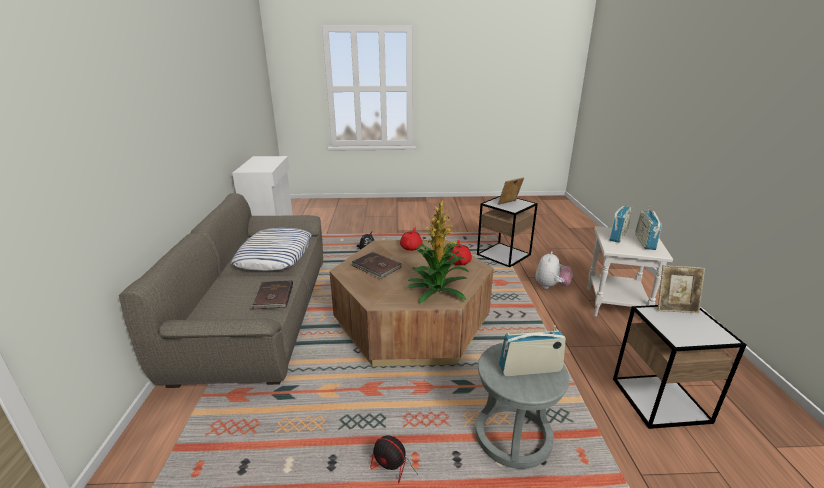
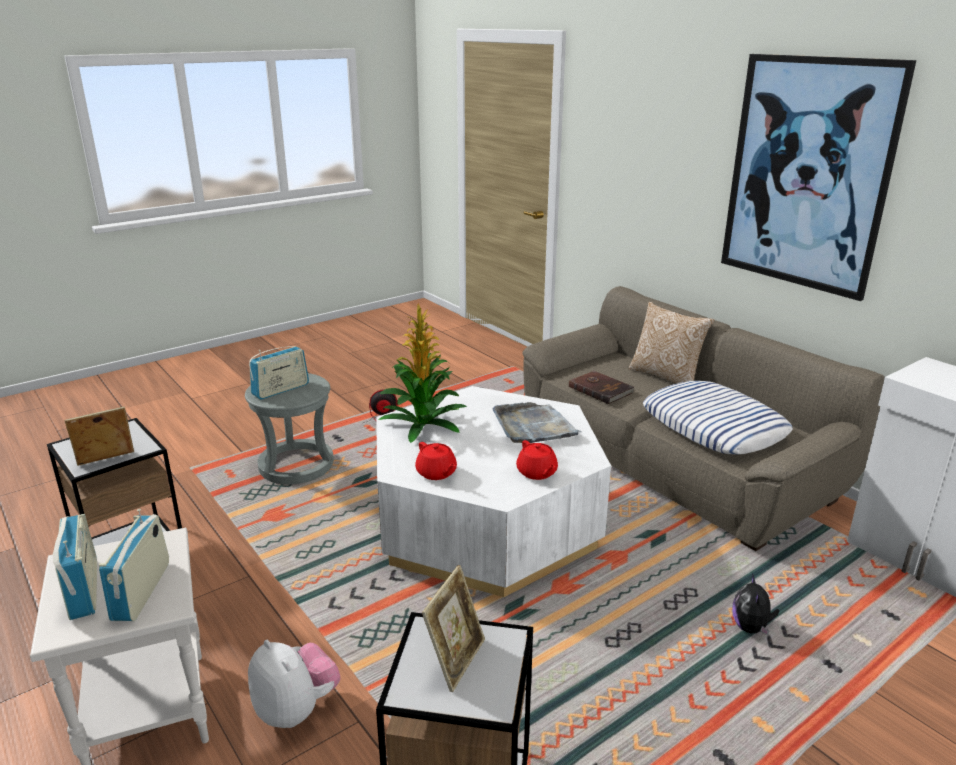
camera: 145 degrees right, 0 degrees up
brown coffee table [329,239,494,366] -> white coffee table [376,386,611,597]
brown book [352,252,401,279] -> grey tray [493,402,581,443]
plush toy [535,251,572,289] -> plush toy turned 150 degrees clockwise [248,640,340,728]
none -> pillow [629,302,714,384]
none -> picture [721,54,916,301]

